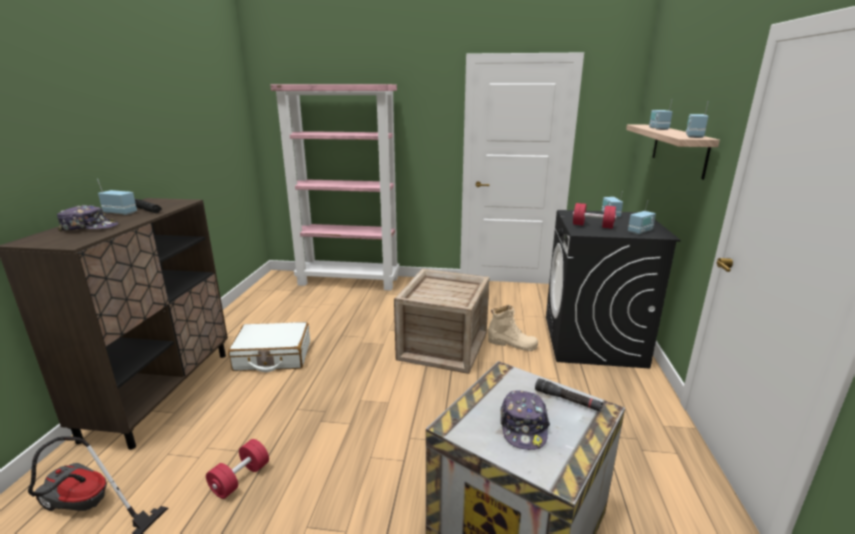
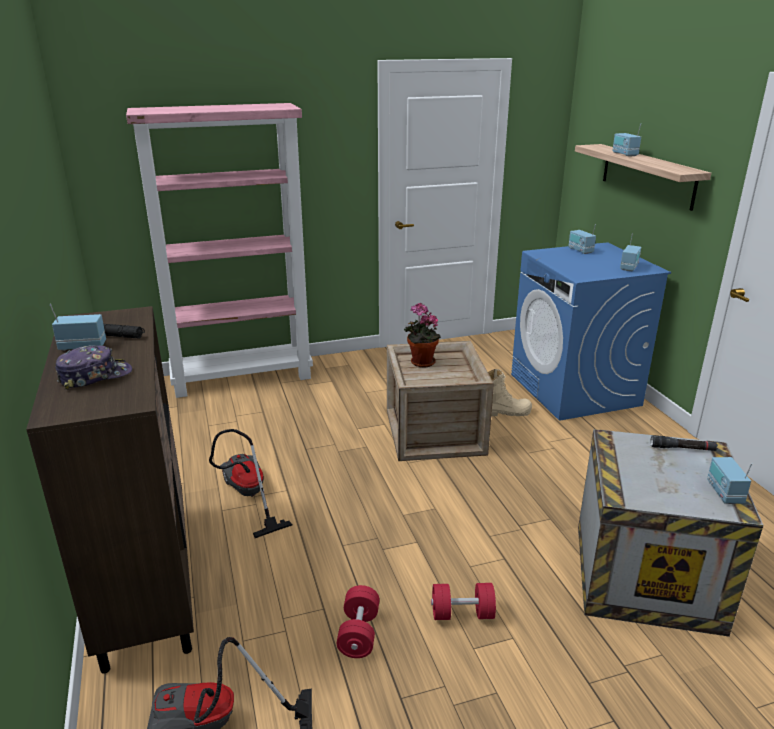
camera: 25 degrees left, 5 degrees up
white suitcase [228,322,310,372] -> vacuum cleaner [209,429,292,538]
cap [500,391,550,450] -> none
black washing machine [546,210,680,369] -> blue washing machine [511,242,671,420]
red dumbbell [573,203,616,229] -> red dumbbell moved to [431,583,496,620]
radio [686,101,709,138] -> radio moved to [707,457,752,504]
none -> potted plant [404,303,440,368]

